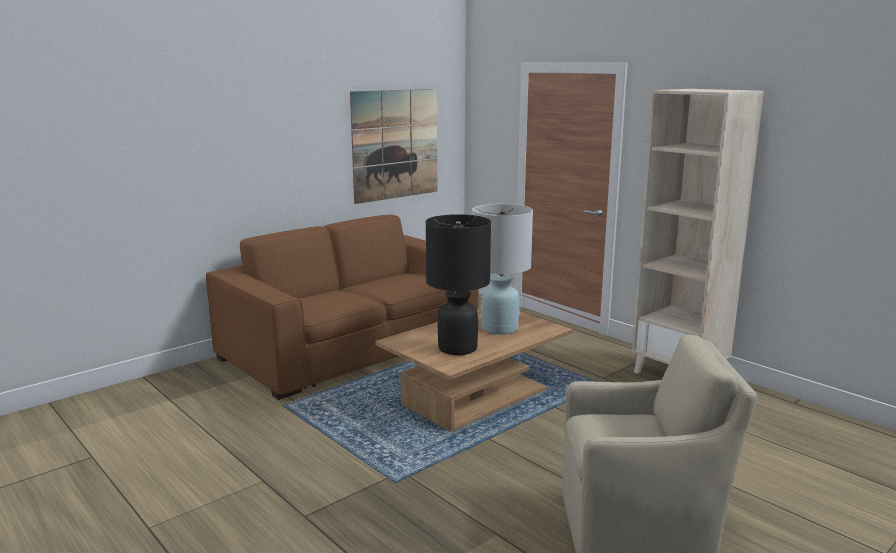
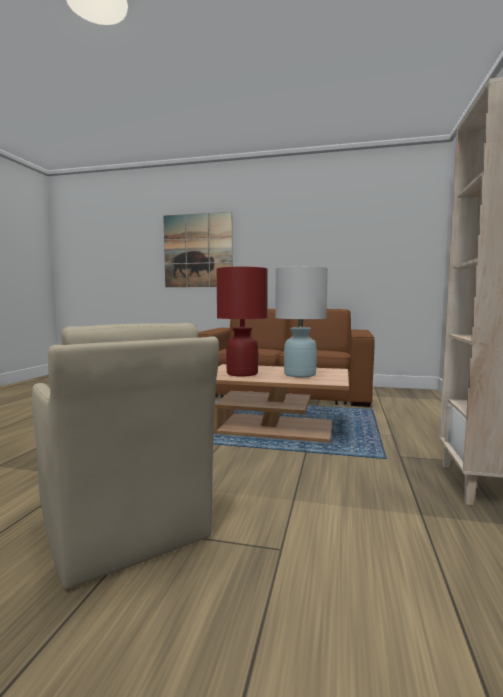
camera: 55 degrees right, 10 degrees down
picture [350,89,437,204] -> picture moved to [163,212,232,287]
black table lamp [426,214,491,355] -> red table lamp [216,267,268,377]

